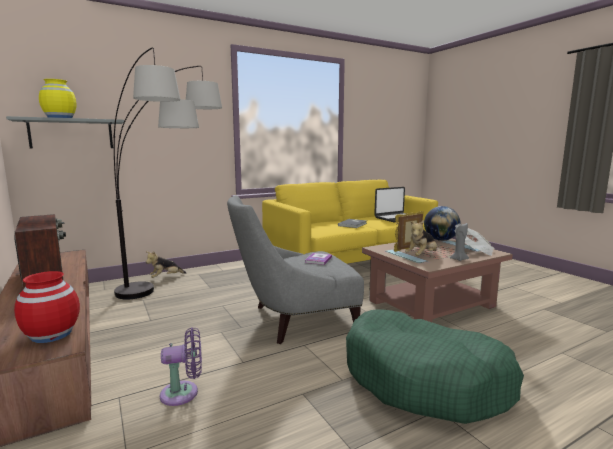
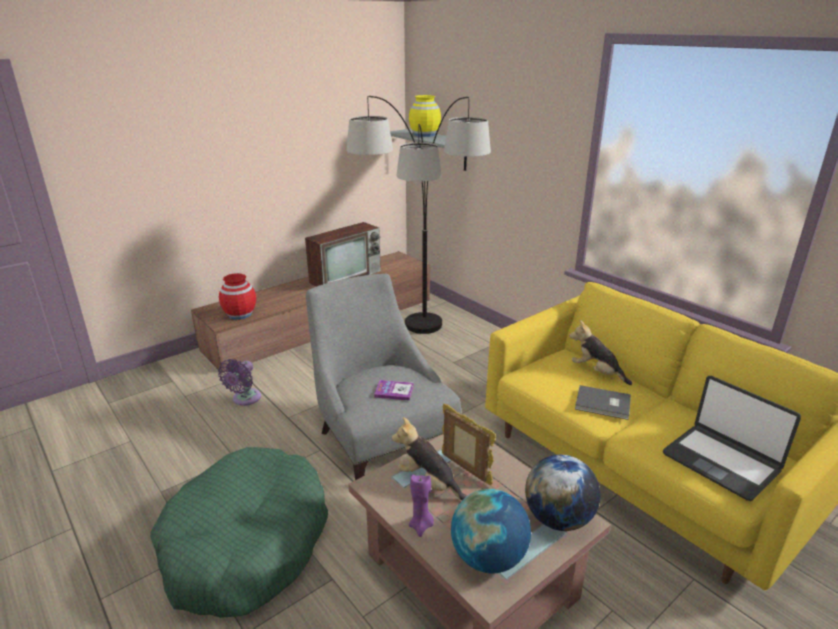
camera: 80 degrees right, 15 degrees up
plush toy [146,251,186,278] -> plush toy moved to [570,320,632,385]
purple fan [160,327,202,406] -> purple fan turned 45 degrees clockwise [218,359,261,406]
grey candle [450,223,469,261] -> purple candle [409,475,434,537]
newspaper [454,225,494,256] -> globe [451,489,531,573]

